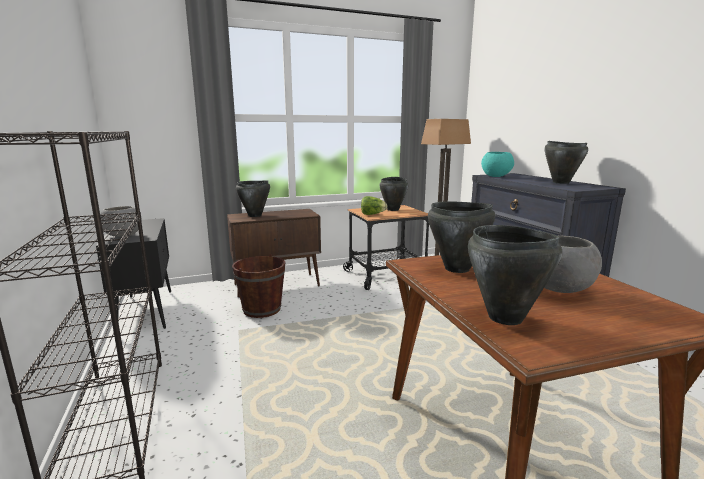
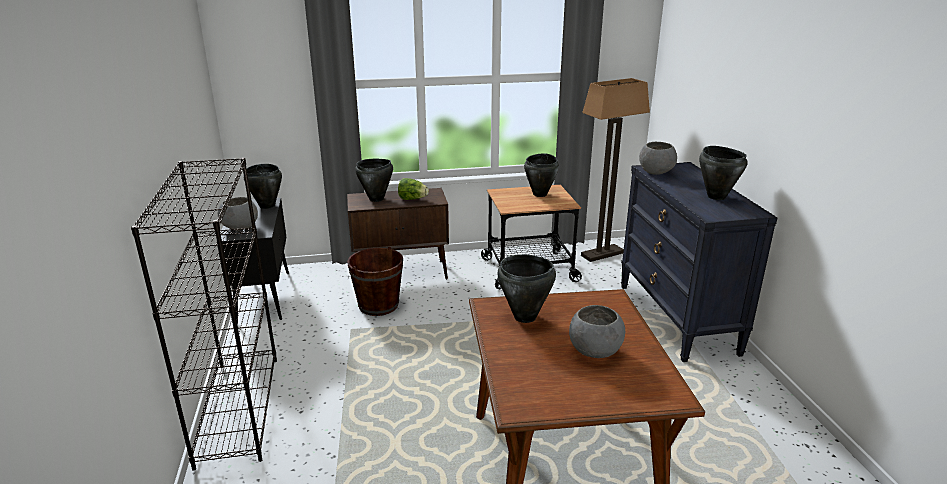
camera: 10 degrees right, 10 degrees up
lettuce [361,196,387,215] -> lettuce moved to [398,178,429,200]
black cooking pot [468,225,562,325] -> black cooking pot moved to [244,164,282,209]
turquoise bowl [481,152,514,177] -> grey bowl [639,142,677,175]

